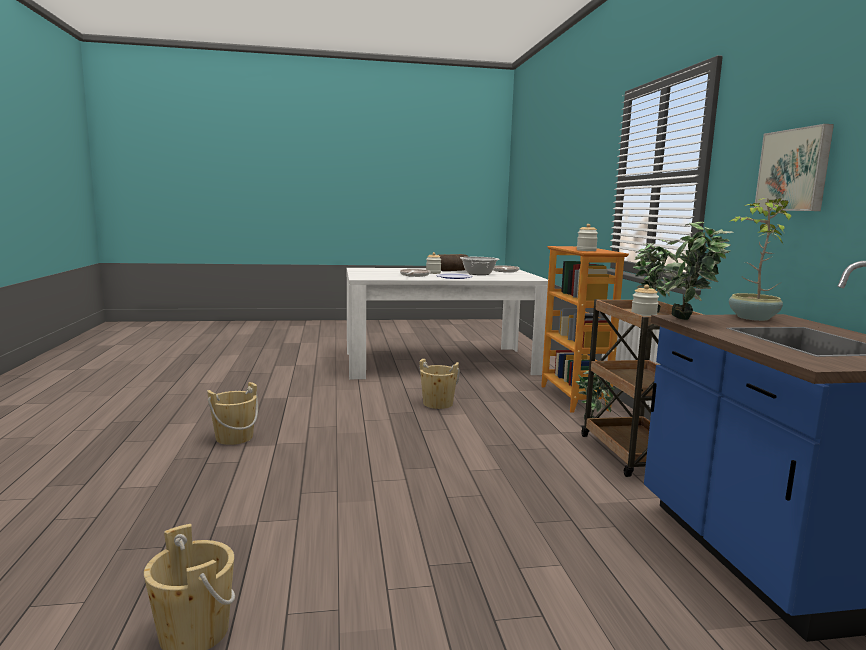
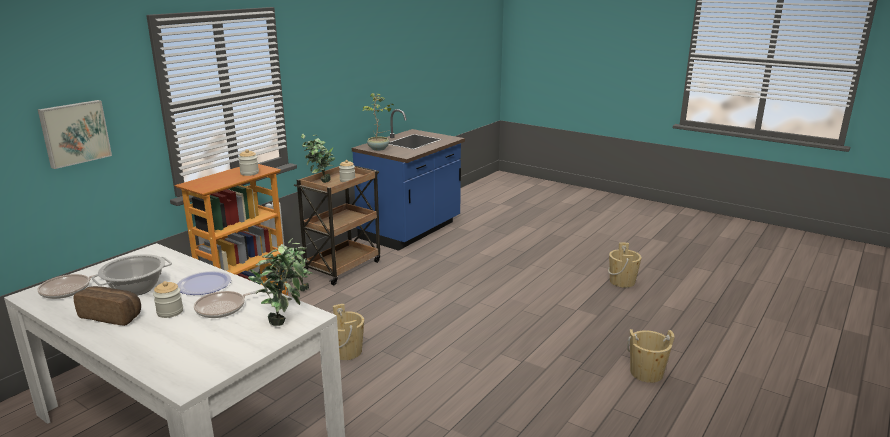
camera: 135 degrees left, 10 degrees up
beige bucket [207,382,258,445] -> beige bucket moved to [627,329,675,383]
potted plant [661,222,734,320] -> potted plant moved to [248,244,307,326]
picture [755,124,834,211] -> picture moved to [38,100,112,169]

